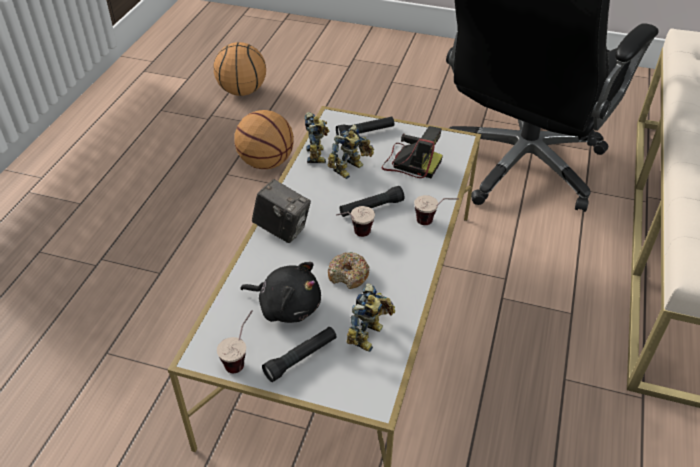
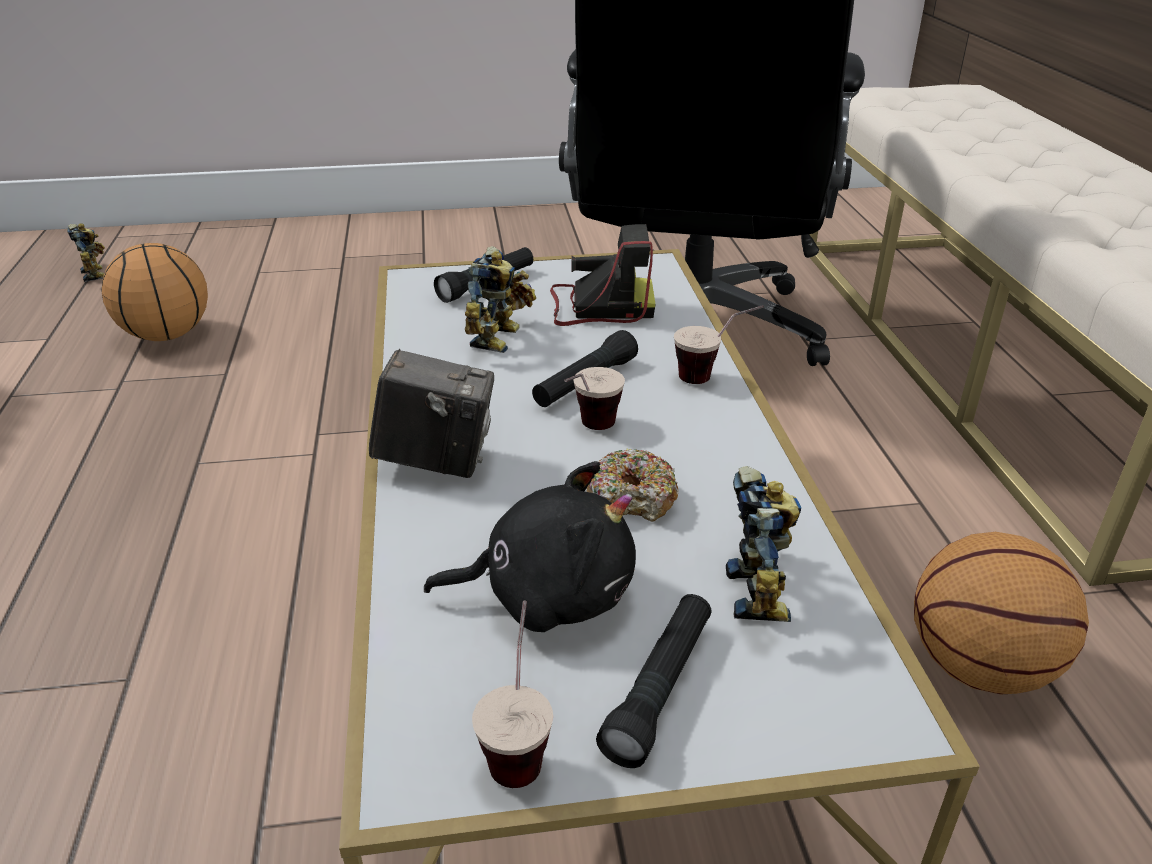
camera: 25 degrees left, 10 degrees down
basketball [234,110,294,169] -> basketball moved to [914,532,1089,694]
toy robot [304,112,329,163] -> toy robot moved to [67,223,105,282]

